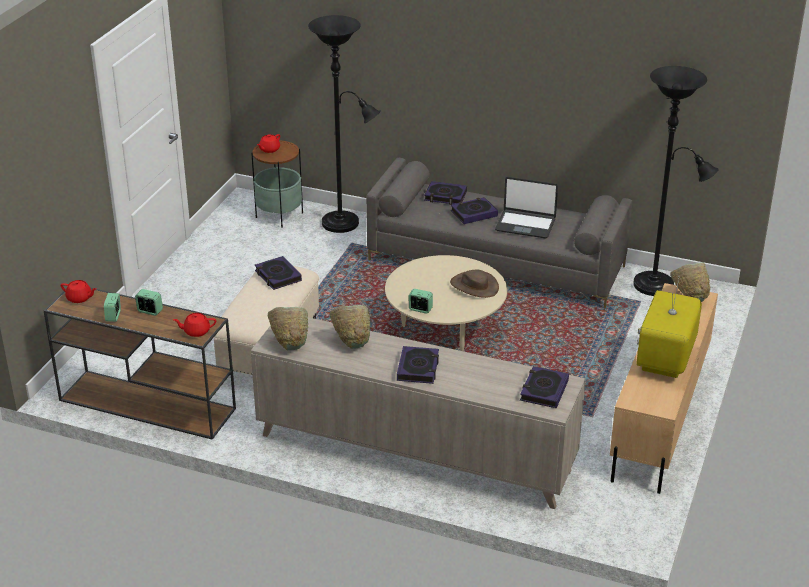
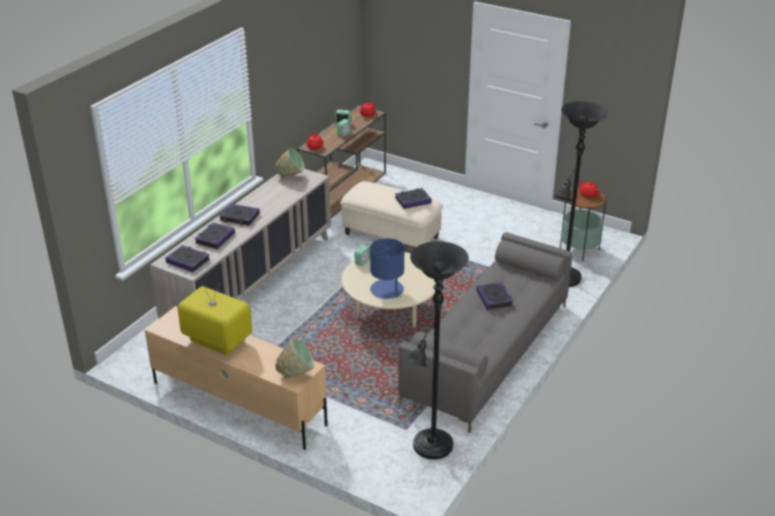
camera: 100 degrees right, 0 degrees up
green bowl [330,305,371,349] -> none
book [424,181,467,205] -> book moved to [195,223,235,249]
brown hat [450,270,499,298] -> blue table lamp [370,238,404,299]
laptop [495,177,558,238] -> none

